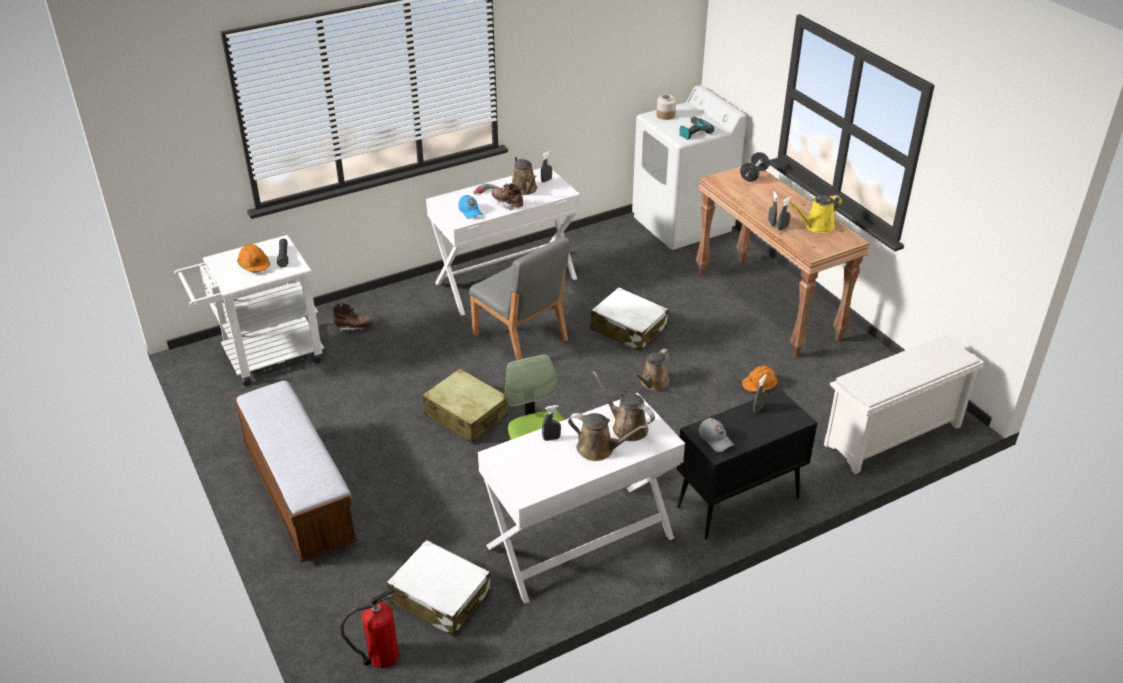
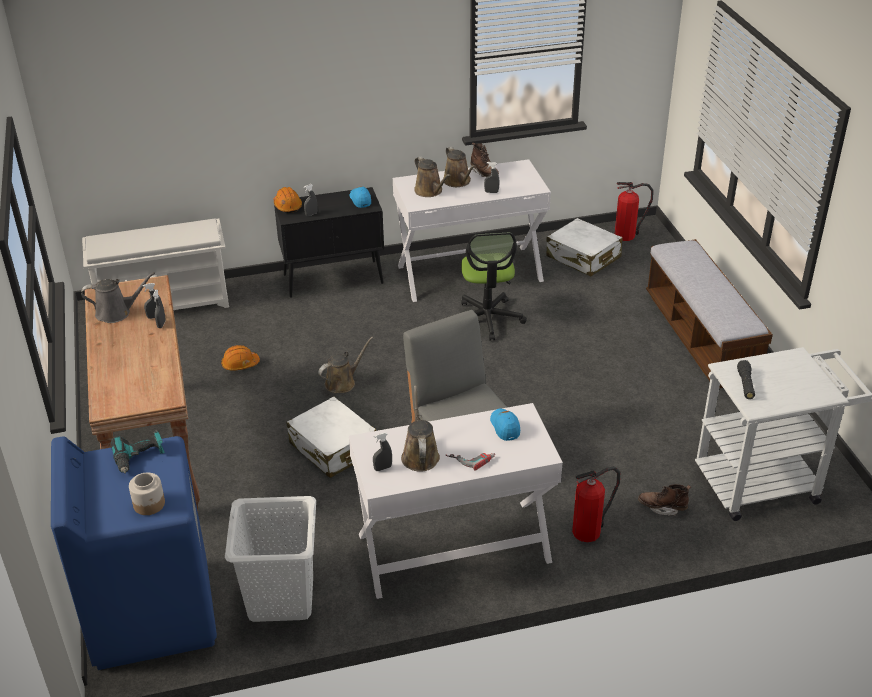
camera: 165 degrees left, 0 degrees up
orange hard hat [237,244,270,272] -> orange hard hat moved to [274,187,302,213]
beige suitcase [422,368,508,443] -> none
brown boot [491,183,523,211] -> brown boot moved to [471,143,499,177]
brown watering can [568,413,647,461] -> brown watering can turned 150 degrees counterclockwise [443,147,475,187]
white washing machine [632,85,746,250] -> blue washing machine [51,436,217,670]
grey cap [699,418,734,452] -> blue cap [350,186,371,208]
black dumbbell [740,152,770,182] -> none
yellow watering can [790,195,843,233] -> grey watering can [81,272,155,323]
none -> white laundry basket [225,496,316,622]
none -> fire extinguisher [572,466,620,542]

